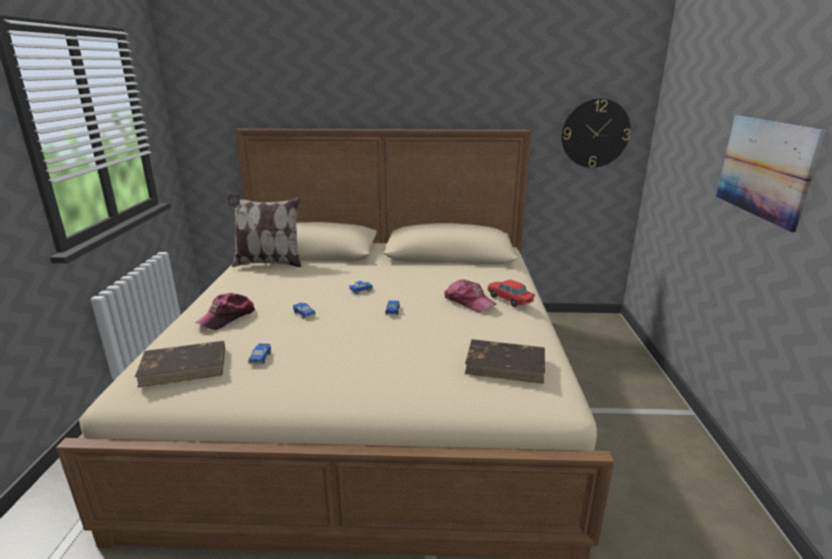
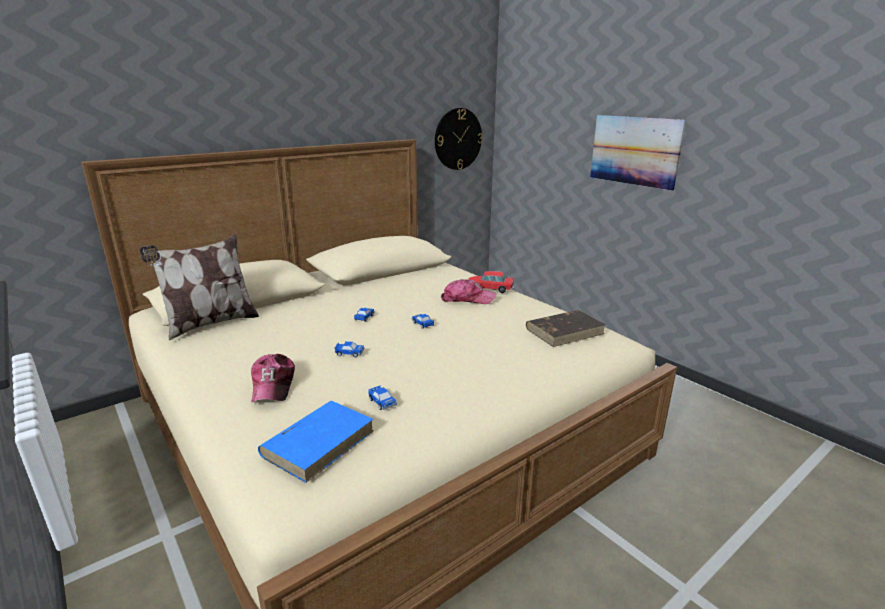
camera: 40 degrees left, 0 degrees up
brown book [135,341,225,388] -> blue book [258,401,374,483]

